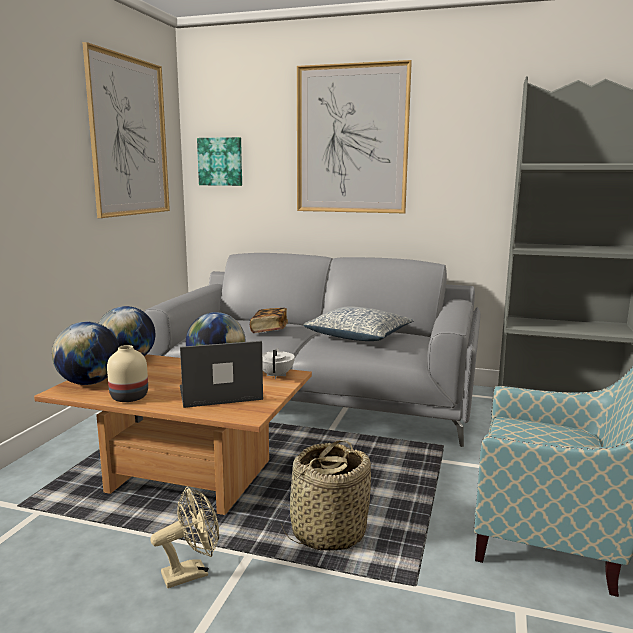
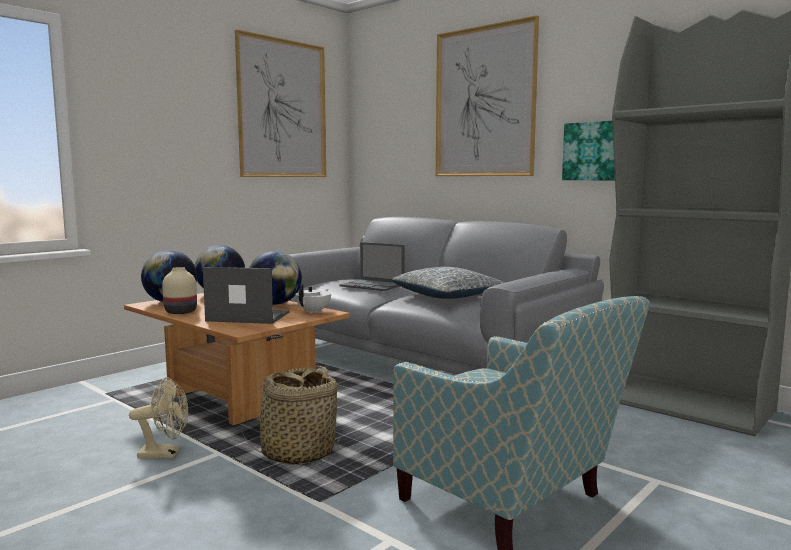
camera: 25 degrees right, 5 degrees down
picture [197,137,242,186] -> picture moved to [562,121,615,180]
book [250,308,288,333] -> laptop [339,242,405,291]

